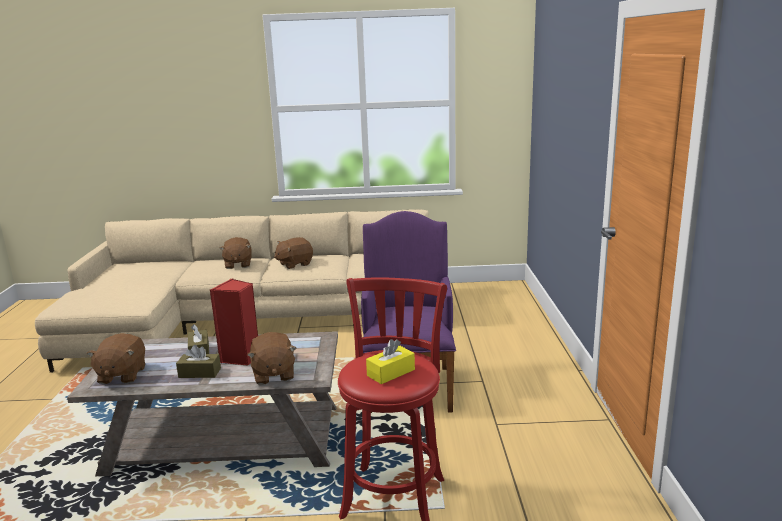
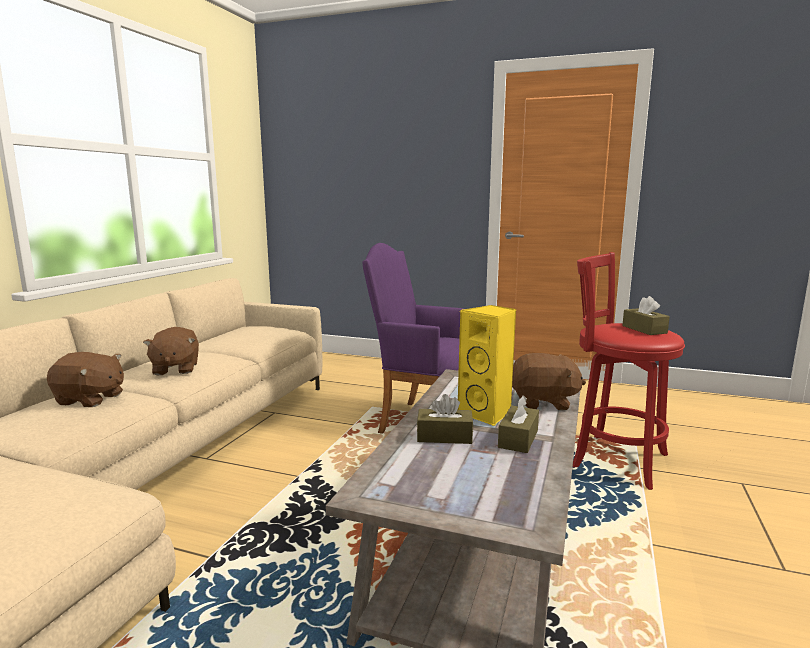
camera: 70 degrees left, 5 degrees down
brown plush toy [87,333,145,384] -> none
red speaker [210,278,258,366] -> yellow speaker [458,305,517,426]
yellow tissue box [366,339,415,384] -> brown tissue box [622,296,670,335]

